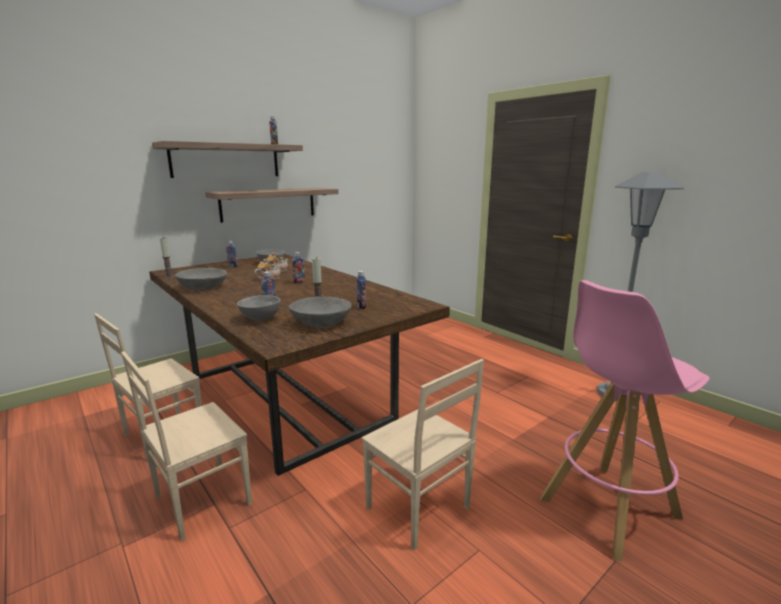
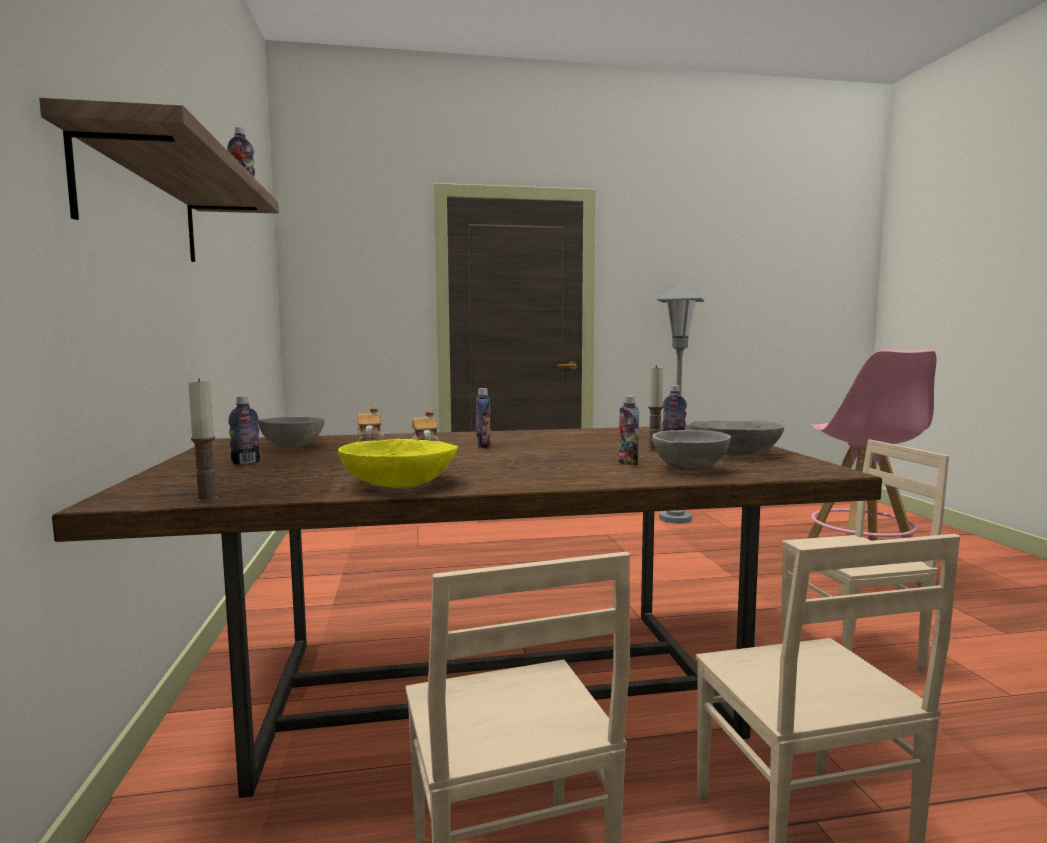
camera: 60 degrees left, 10 degrees down
grey bowl [175,268,227,290] -> yellow bowl [338,439,458,488]
shelf [205,188,338,223] -> none

